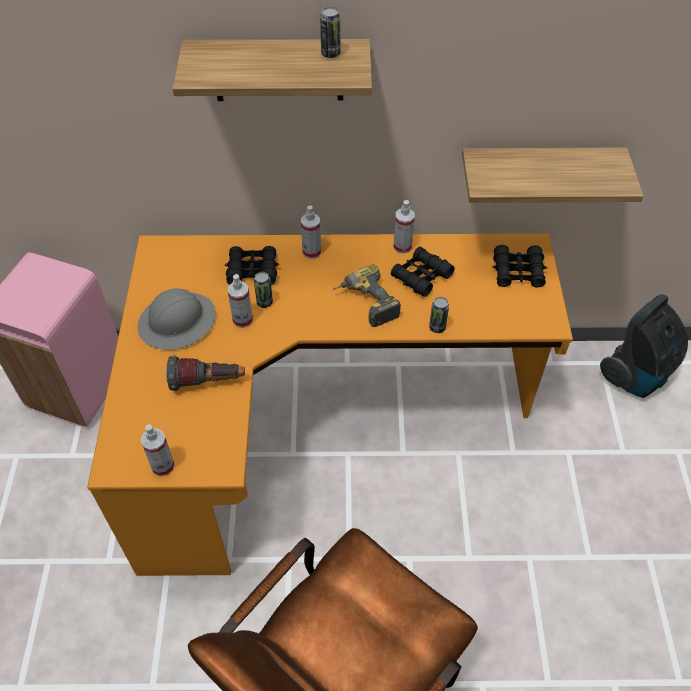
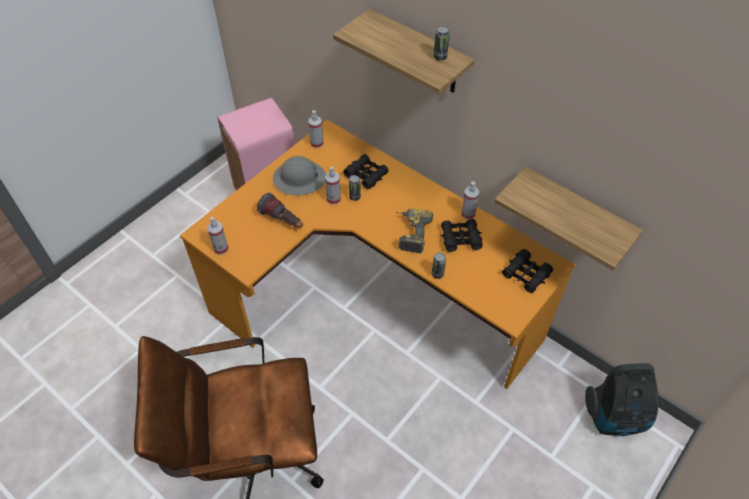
camera: 40 degrees right, 0 degrees up
spray bottle [301,206,321,259] -> spray bottle moved to [308,110,324,148]

